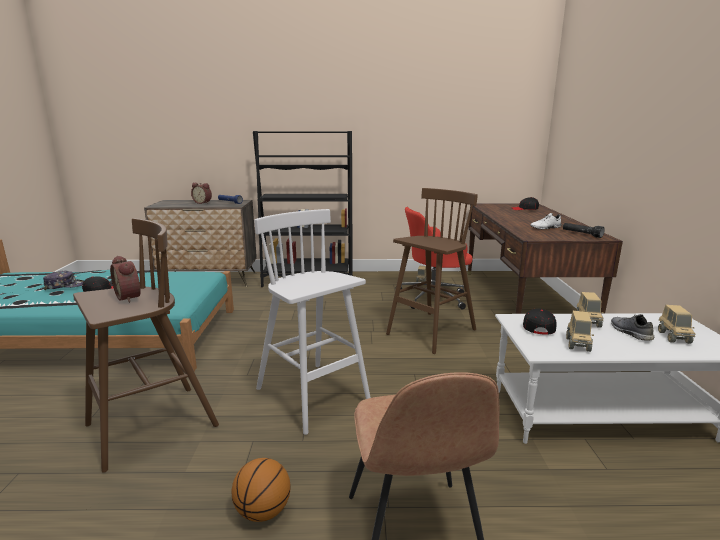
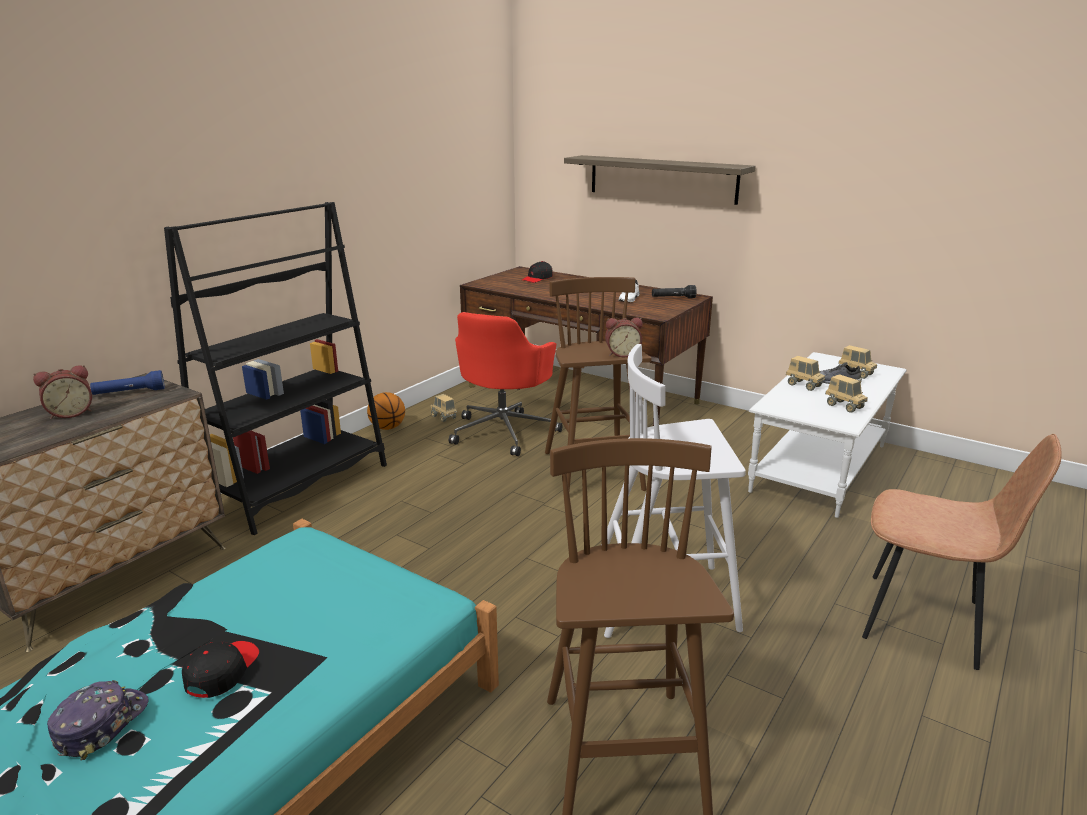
camera: 55 degrees left, 5 degrees up
alarm clock [110,256,140,303] -> alarm clock moved to [605,318,643,357]
basketball [231,458,291,522] -> basketball moved to [367,392,405,430]
black cap [523,309,557,335] -> none
none -> shelf [564,155,756,205]

